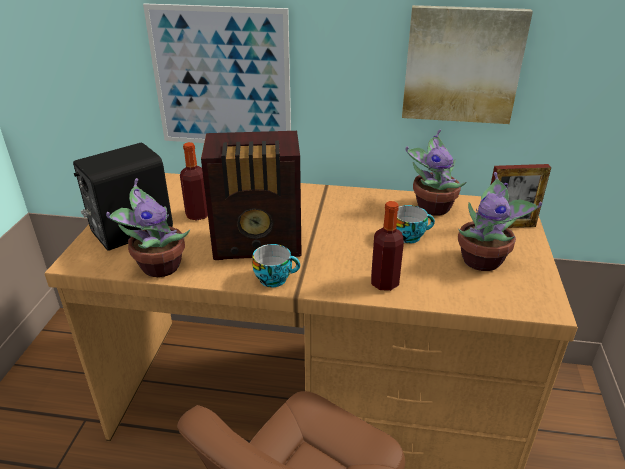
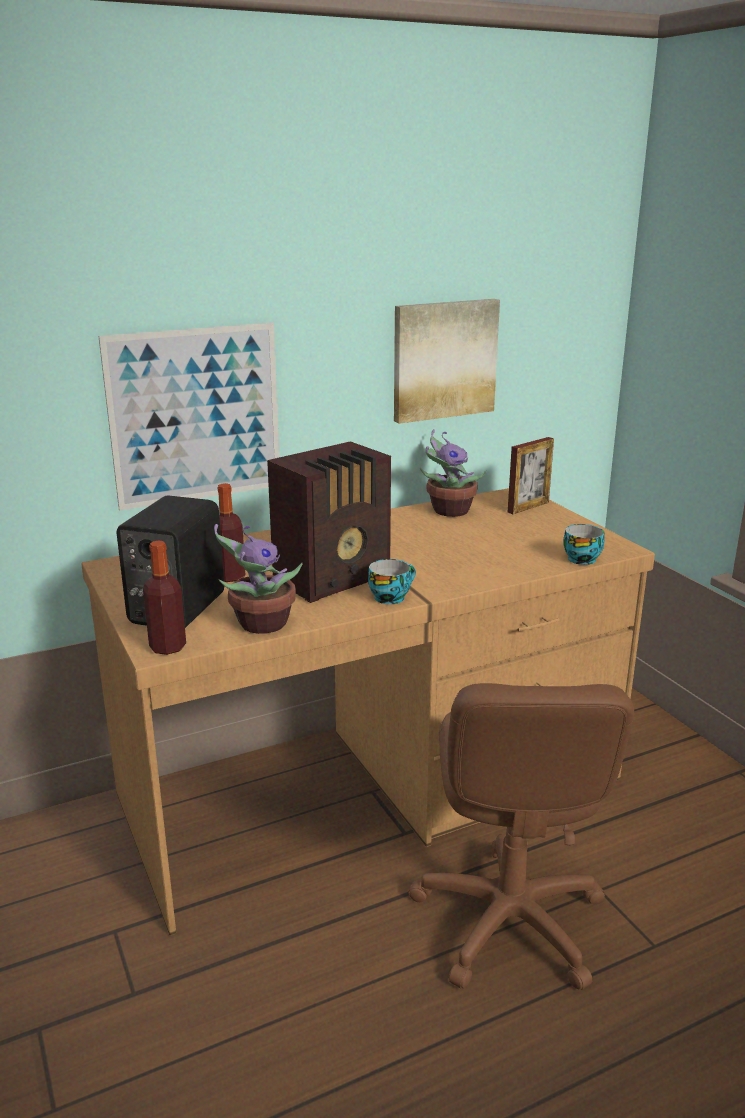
camera: 35 degrees left, 10 degrees down
bottle [371,201,404,291] -> bottle moved to [143,541,186,655]
cup [396,205,435,243] -> cup moved to [563,524,605,565]
potted plant [458,172,542,271] -> none

